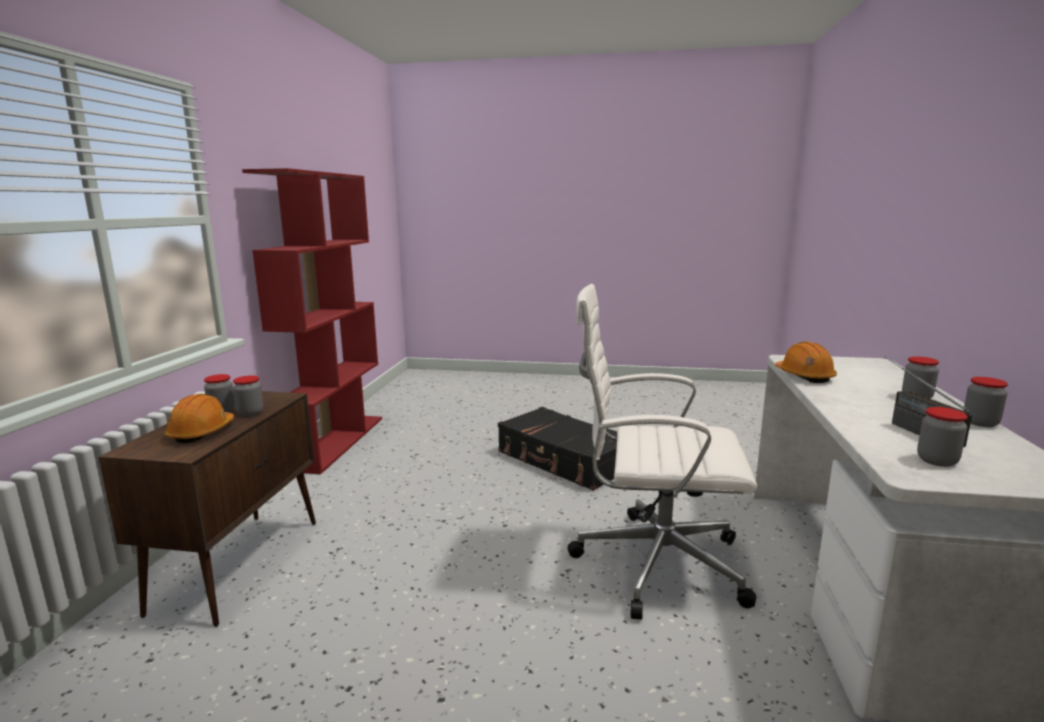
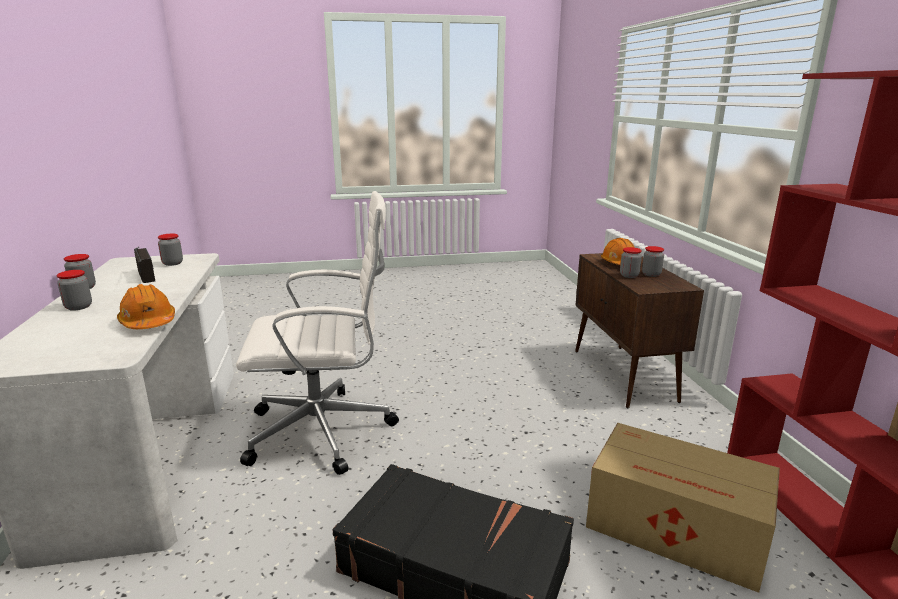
camera: 160 degrees right, 5 degrees up
none -> cardboard box [586,423,780,593]

